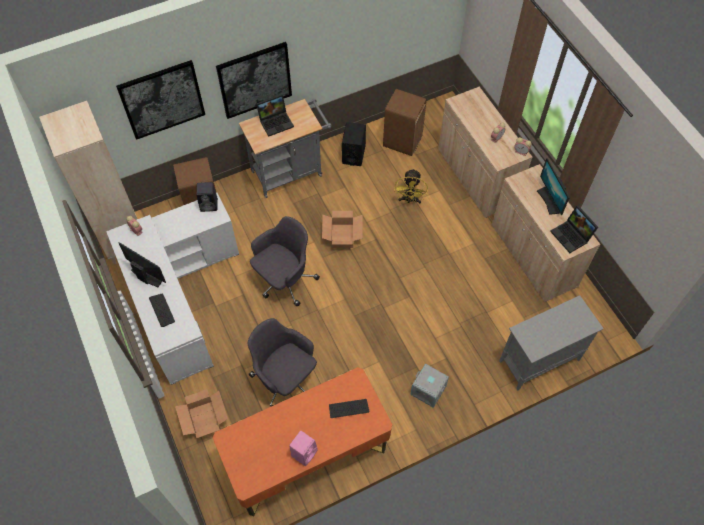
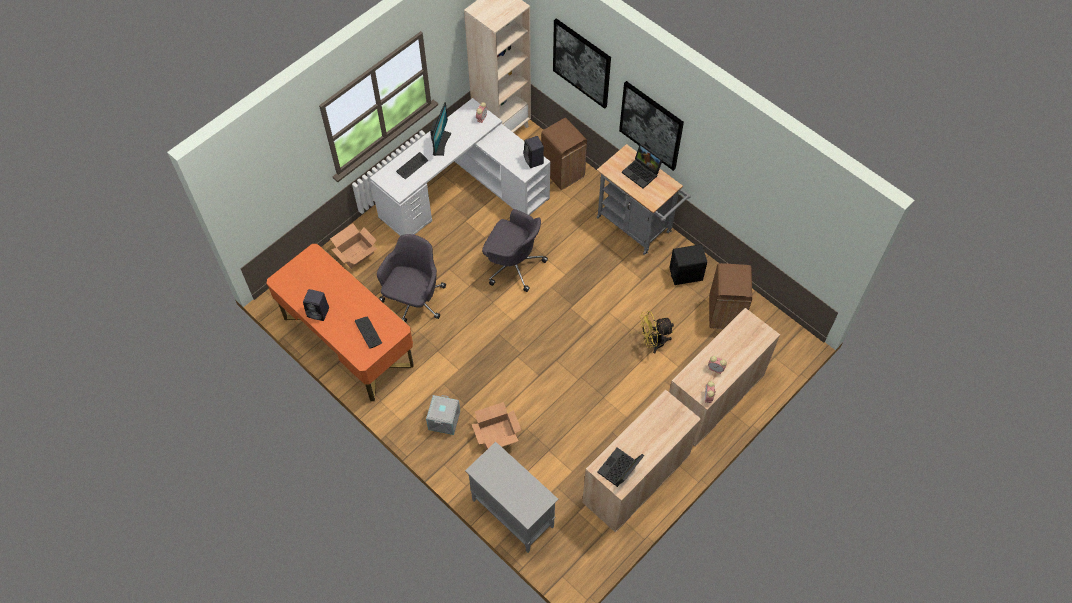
camera: 70 degrees right, 0 degrees up
pink speaker [289,431,318,466] -> black speaker [303,289,329,321]
cardboard box [322,211,363,248] -> cardboard box moved to [472,402,521,450]
monitor [537,158,569,215] -> none

